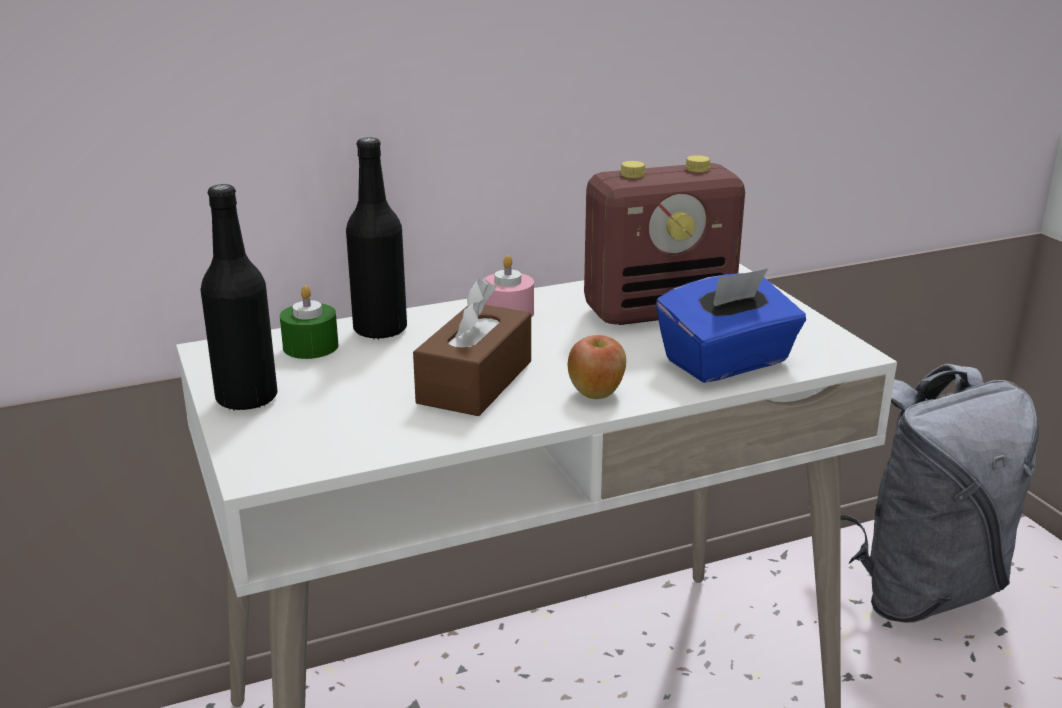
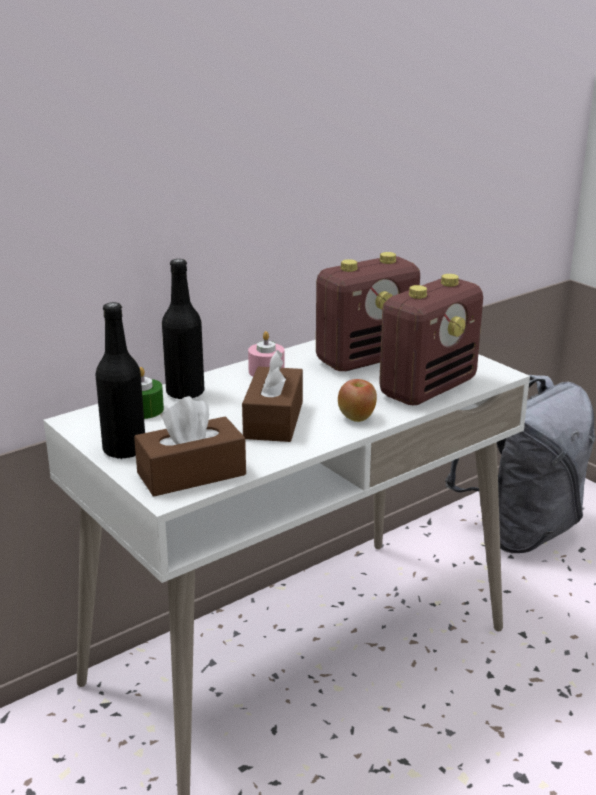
camera: 15 degrees left, 0 degrees up
blue tissue box [656,268,806,383] -> radio [379,274,483,406]
none -> brown tissue box [134,396,246,496]

